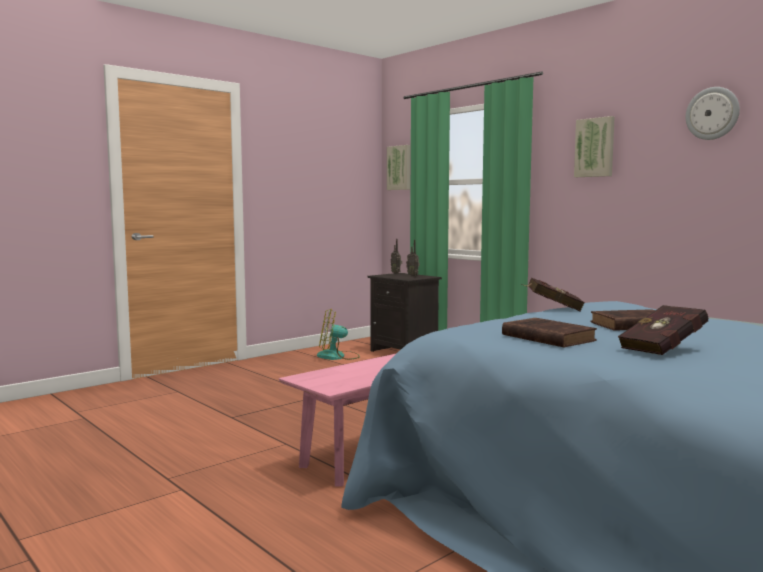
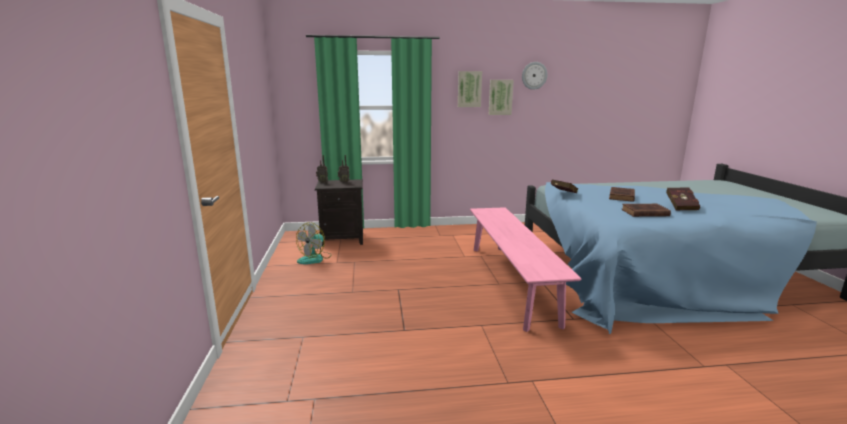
camera: 55 degrees left, 10 degrees up
picture [387,145,410,190] -> picture moved to [489,80,514,115]

